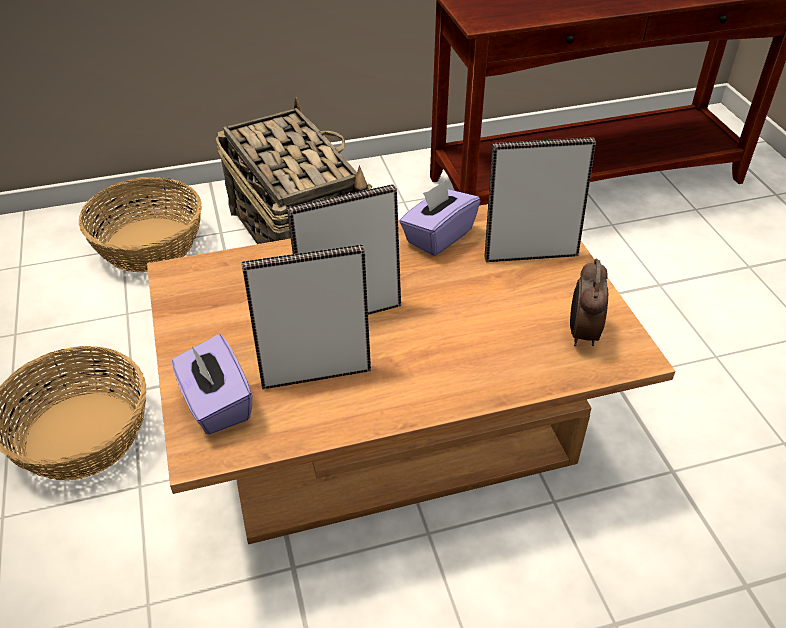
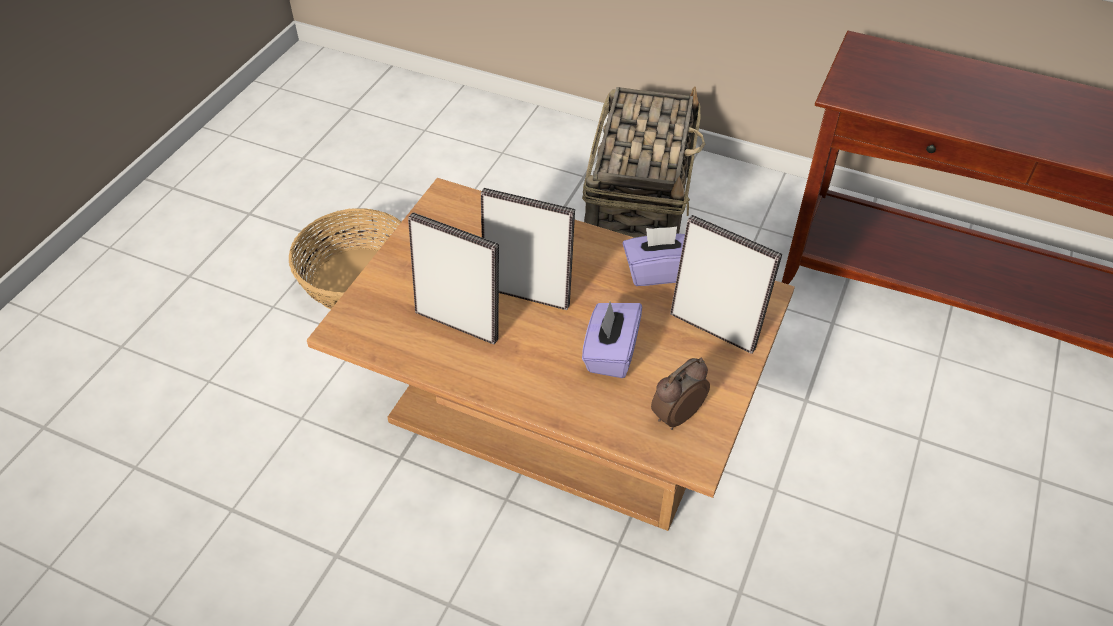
camera: 40 degrees right, 5 degrees up
basket [79,177,202,272] -> none
purple tissue box [172,334,252,435] -> purple tissue box moved to [582,302,642,378]

